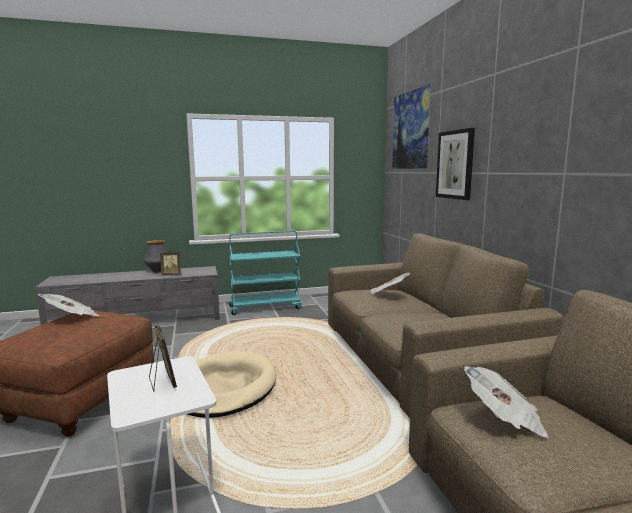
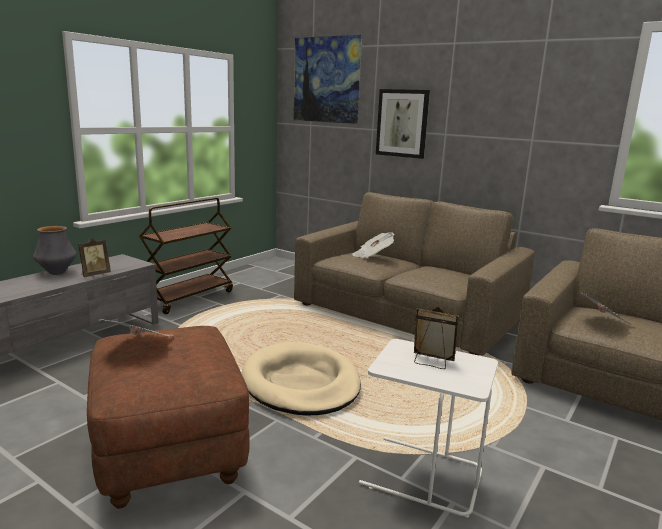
camera: 40 degrees left, 5 degrees up
turquoise cart [229,231,302,315] -> brown cart [139,198,233,314]

